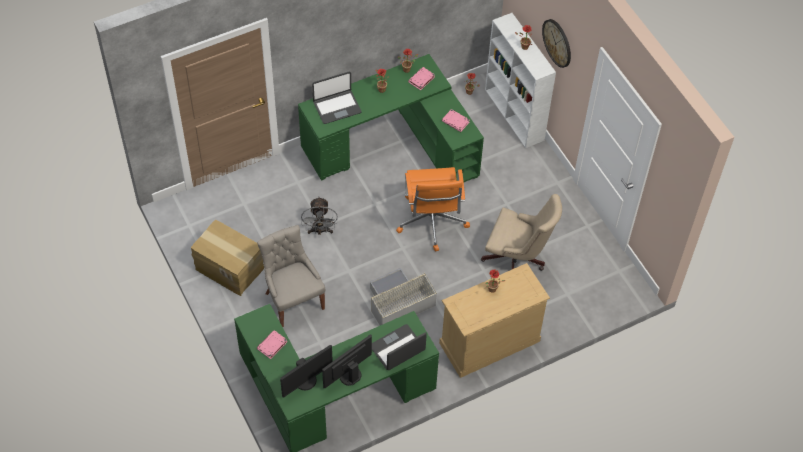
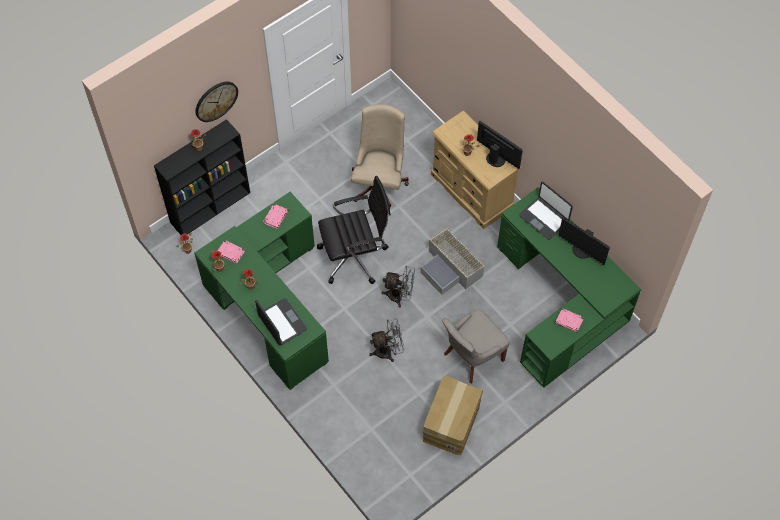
camera: 100 degrees left, 5 degrees up
monitor [280,345,333,397] -> monitor moved to [477,121,523,169]
orange office chair [396,167,470,252] -> black office chair [317,176,391,284]
white bookcase [485,13,556,148] -> black bookcase [154,119,250,235]
none -> grey fan [382,265,415,307]

